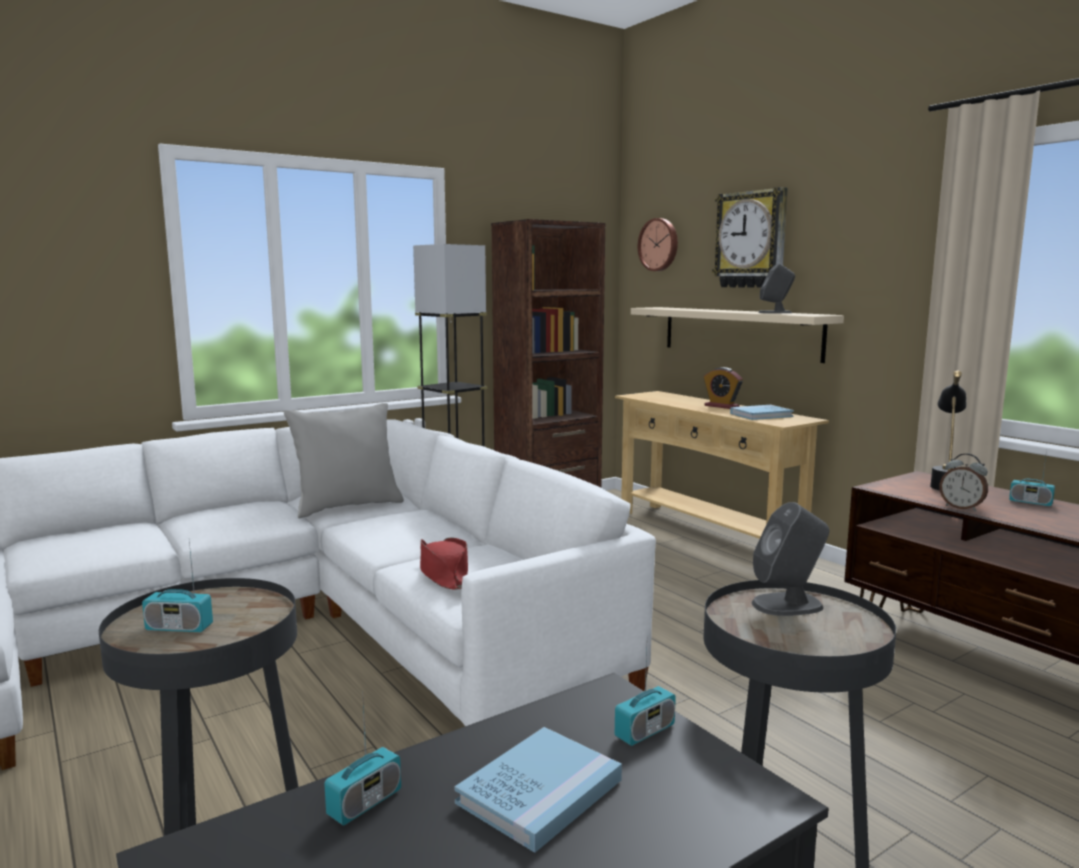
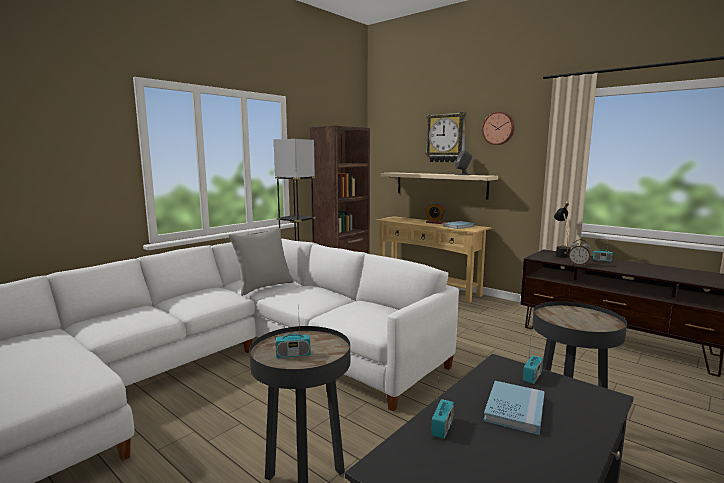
camera: 15 degrees left, 0 degrees up
red hat [420,538,468,590] -> none
wall clock [638,218,678,271] -> wall clock moved to [482,112,515,145]
grey speaker [752,502,829,616] -> none

